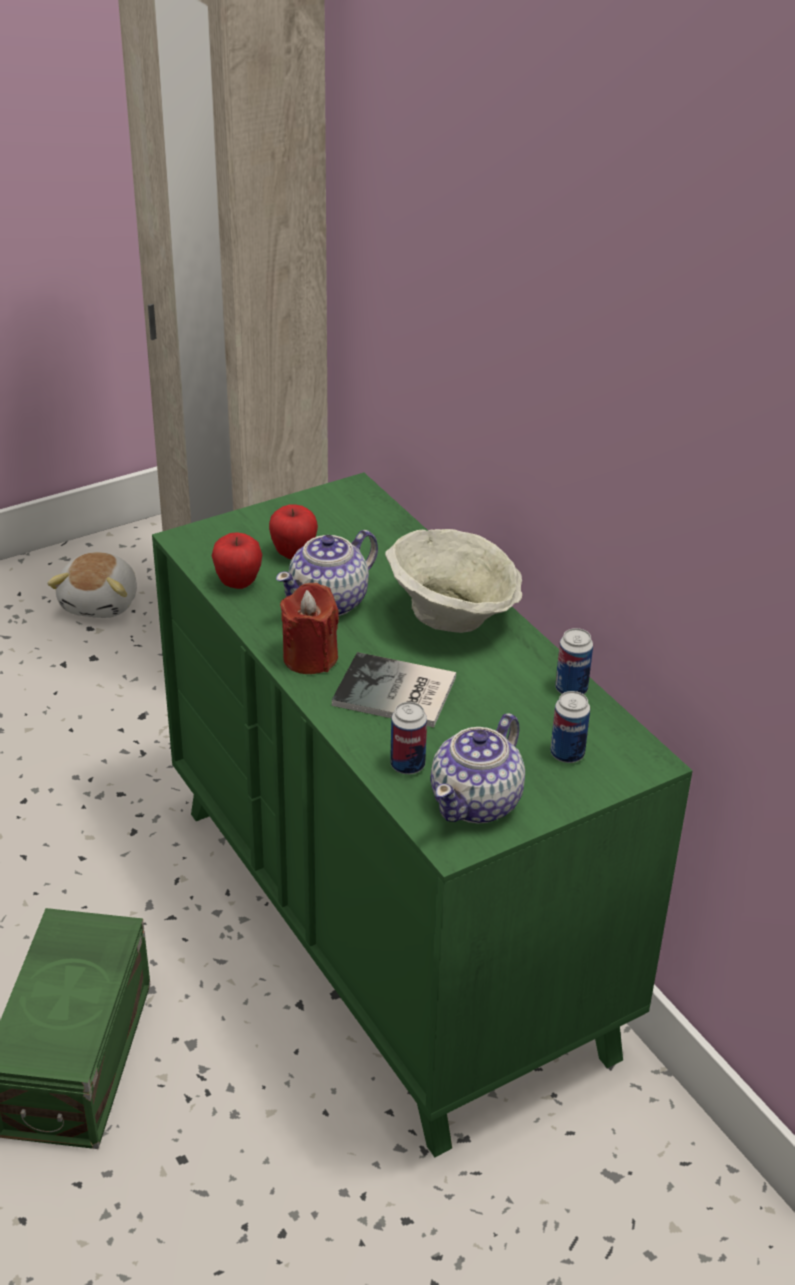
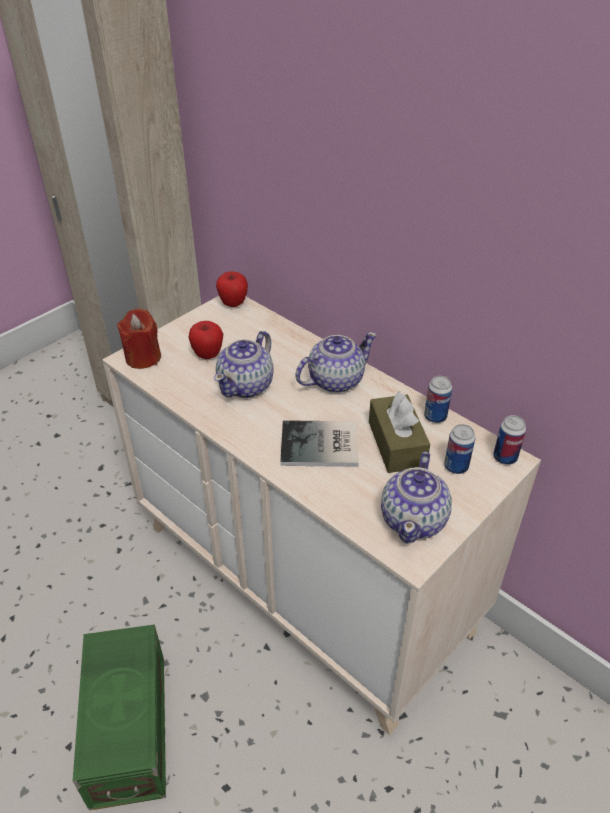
camera: 15 degrees left, 5 degrees up
plush toy [47,552,137,618] -> none
green dresser [152,473,693,1157] -> beige dresser [102,296,541,735]
apple [212,532,262,589] -> apple moved to [216,271,248,307]
red candle [280,583,339,674] -> red candle moved to [117,309,161,369]
beige bowl [385,529,522,633] -> teapot [295,332,377,393]
can [390,702,427,774] -> can moved to [493,415,526,465]
none -> brown tissue box [369,392,430,473]

